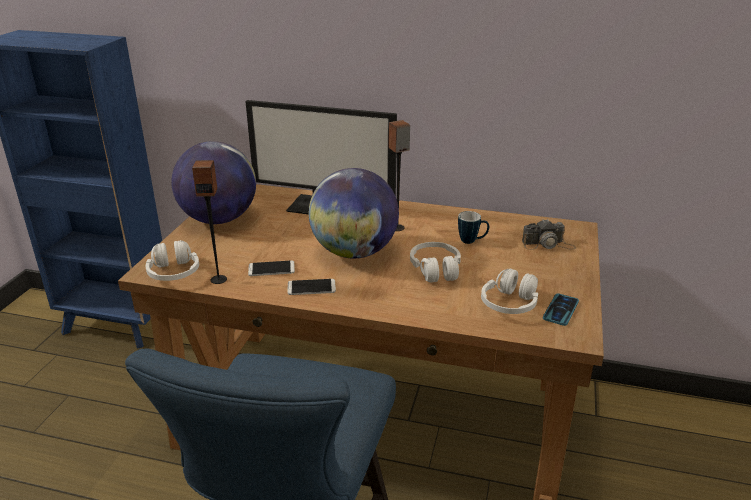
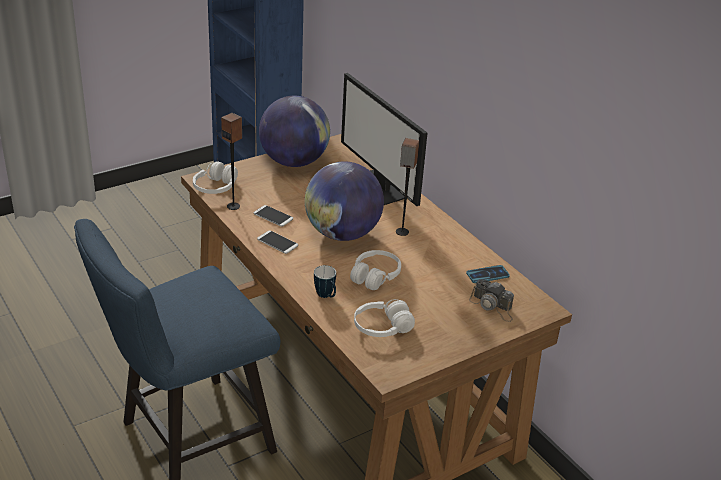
camera: 40 degrees right, 5 degrees up
mug [458,211,489,244] -> mug moved to [314,265,336,298]
phone [543,293,579,326] -> phone moved to [466,265,510,283]

